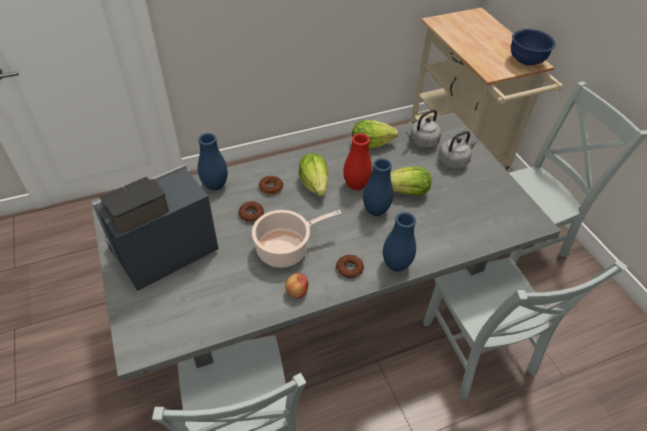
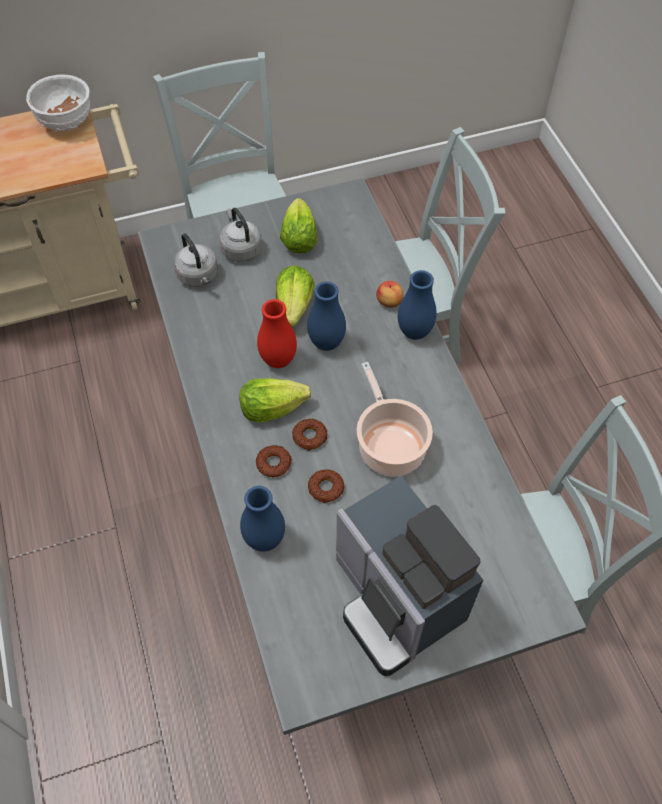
camera: 85 degrees left, 10 degrees up
apple [285,273,308,298] -> apple moved to [376,281,404,308]
donut [336,255,364,278] -> donut moved to [292,419,328,451]
lettuce [352,120,398,149] -> lettuce moved to [280,198,317,253]
blue bowl [511,29,556,65] -> white bowl [26,74,90,131]

